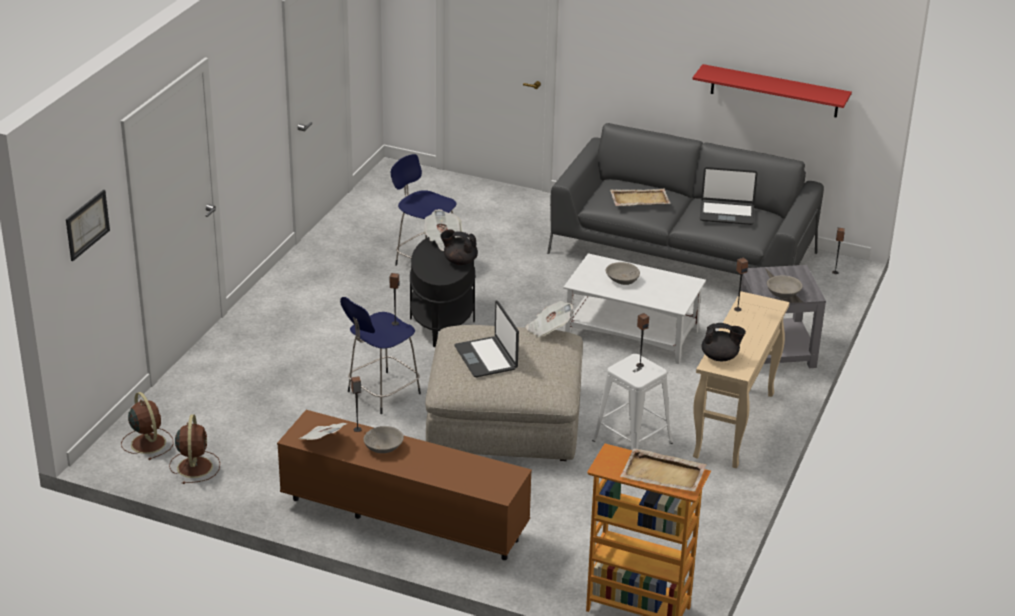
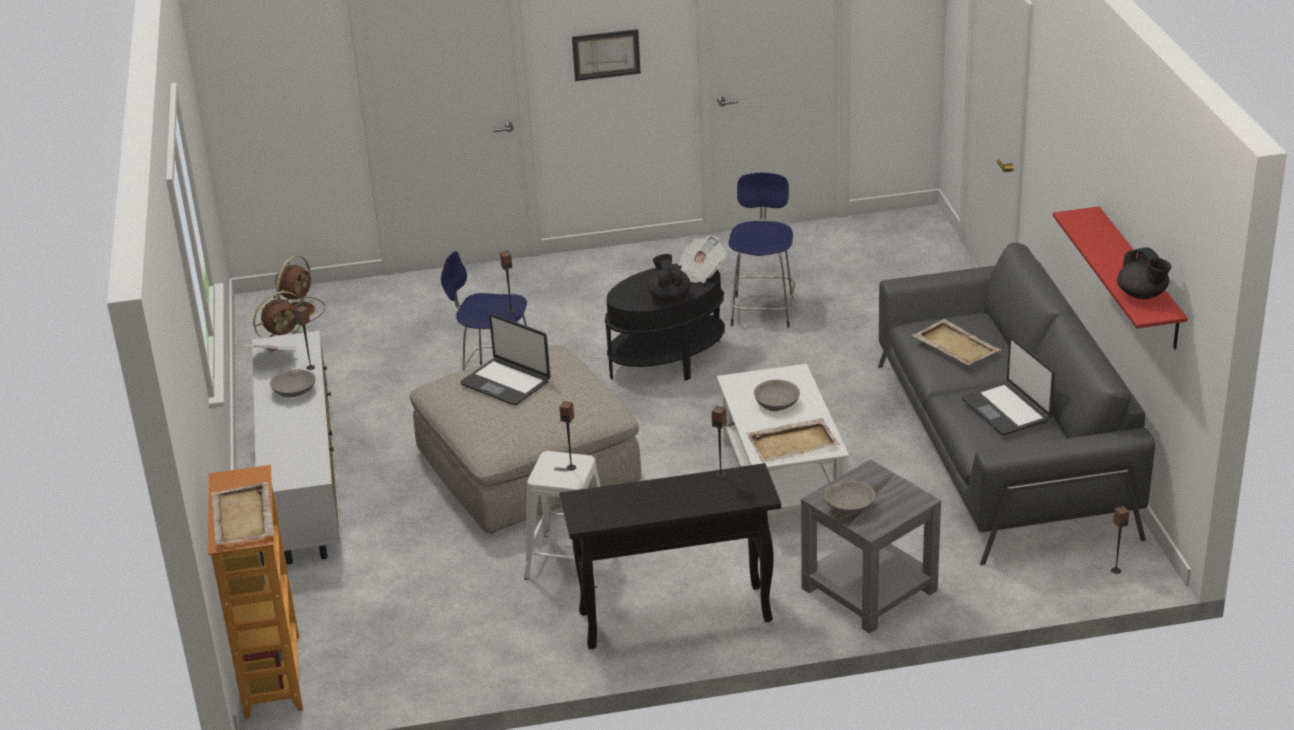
camera: 60 degrees right, 0 degrees up
picture [66,190,110,261] -> picture moved to [572,29,641,81]
brown tv stand [277,410,532,560] -> white tv stand [252,331,341,564]
laptop [455,301,519,377] -> laptop turned 90 degrees counterclockwise [460,314,550,405]
newspaper [526,301,573,338] -> none
beige console table [693,291,790,468] -> black console table [560,463,781,649]
black teapot [702,323,746,361] -> black teapot moved to [1117,247,1171,299]
none -> beige tray [747,418,840,463]

